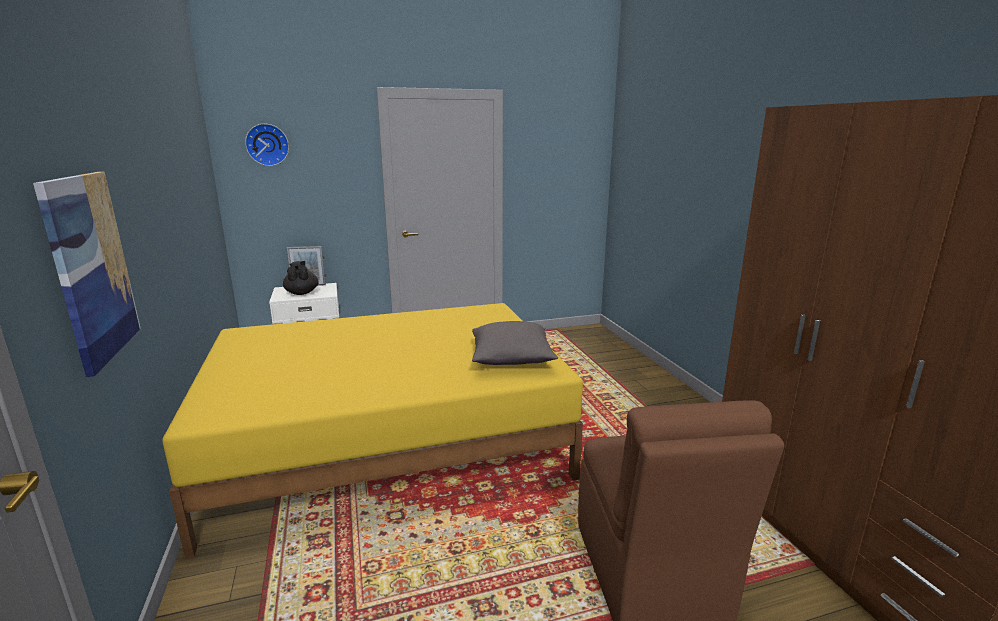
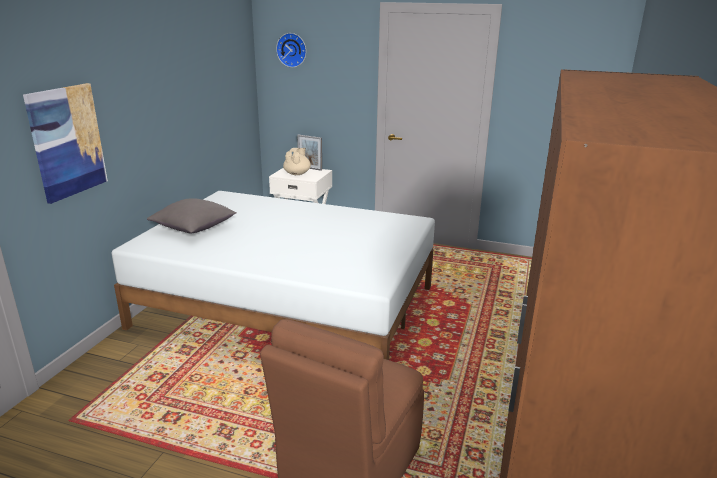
camera: 35 degrees right, 5 degrees up
yellow bed [162,303,583,558] -> white bed [112,191,435,360]
black teapot [283,261,319,295] -> beige teapot [283,148,311,175]
grey pillow [472,321,558,365] -> grey pillow moved to [147,198,237,233]

